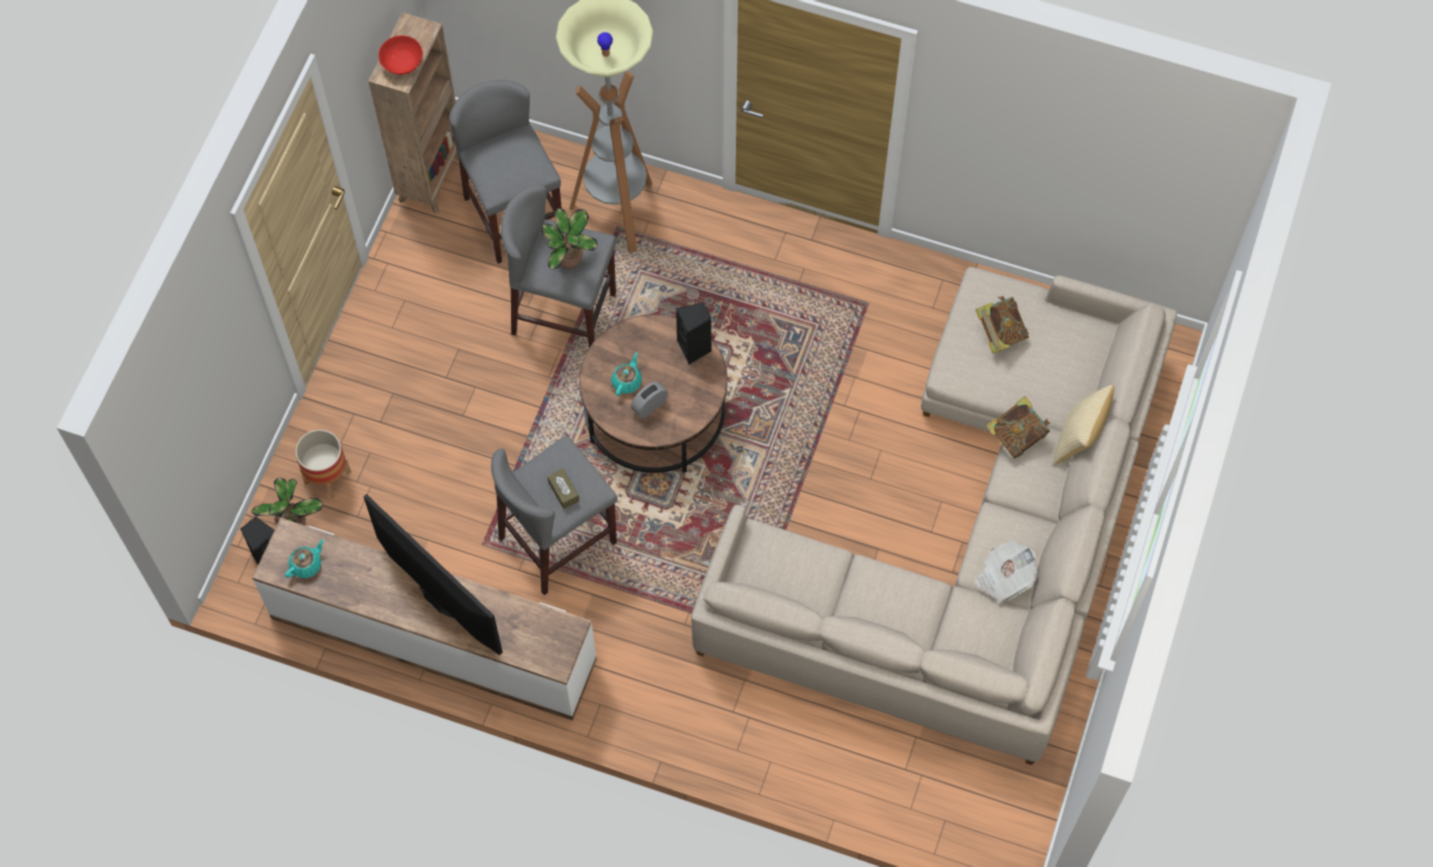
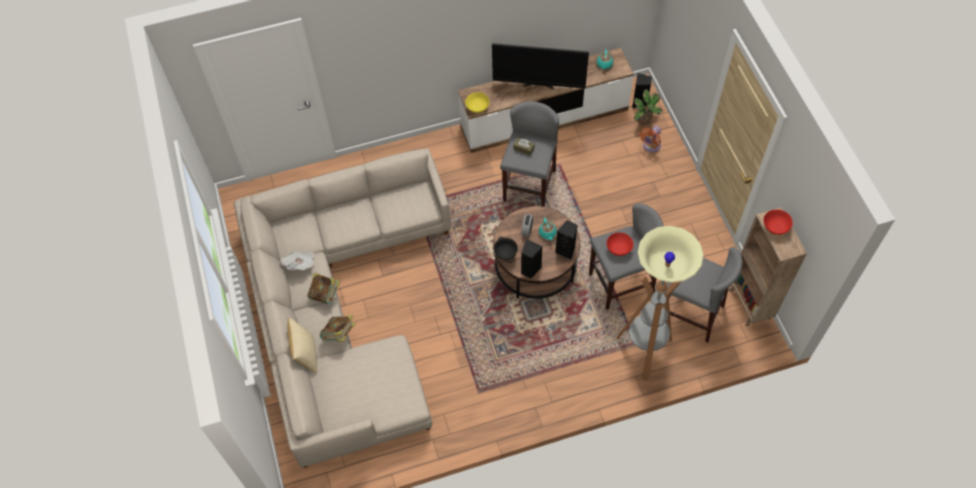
camera: 145 degrees right, 5 degrees down
planter [295,429,351,498] -> orange fan [639,126,661,152]
potted plant [541,208,598,270] -> red bowl [607,232,633,256]
book [975,295,1029,354] -> book moved to [307,273,341,304]
none -> yellow bowl [465,92,489,113]
none -> black bowl [494,237,518,263]
none -> black speaker [555,220,577,259]

